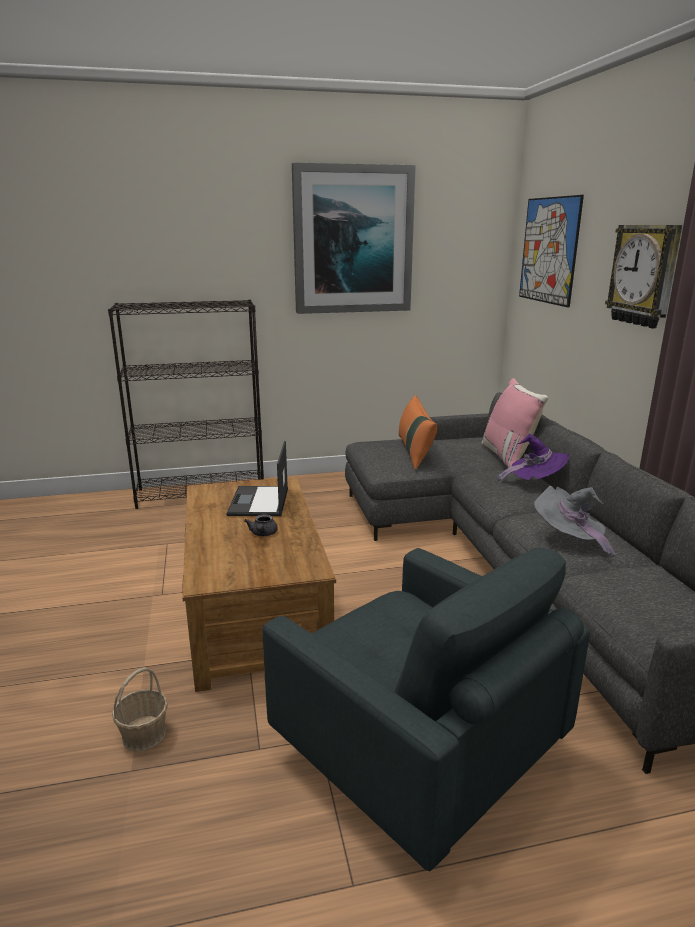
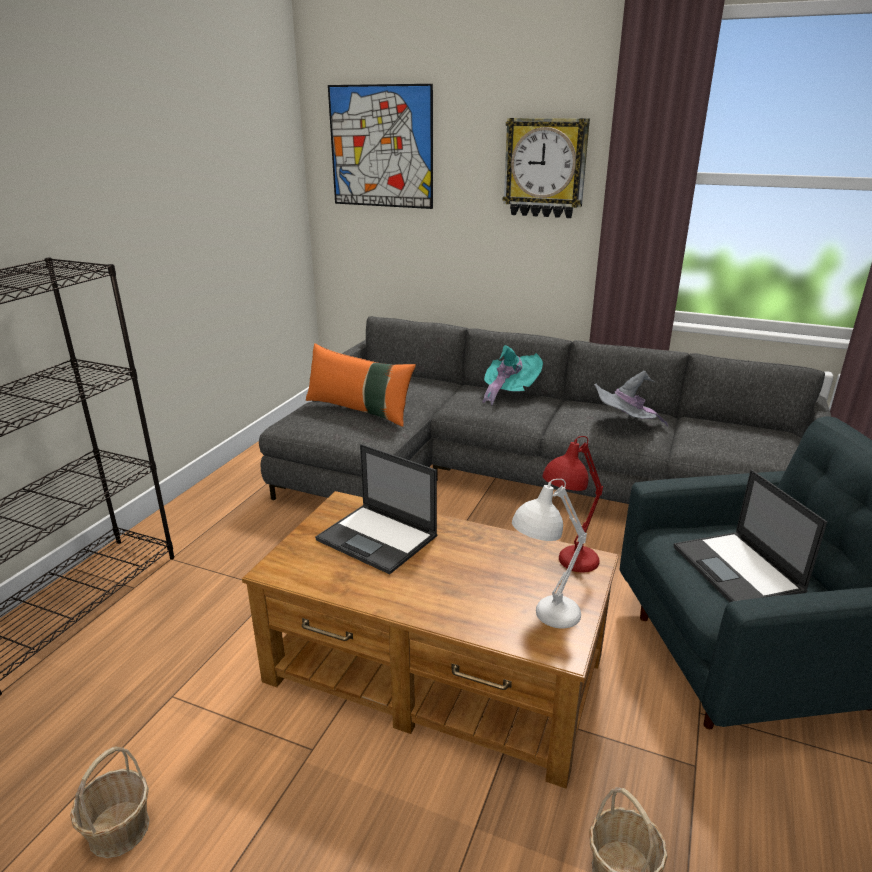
camera: 55 degrees left, 5 degrees up
grey teapot [244,514,278,536] -> none
picture [292,163,416,314] -> none
pink pillow [481,378,548,473] -> none
purple hat [497,434,569,483] -> turquoise hat [482,345,543,405]
none -> basket [70,746,150,858]
none -> white table lamp [512,479,587,628]
none -> red table lamp [542,436,603,573]
none -> laptop [674,470,827,602]

